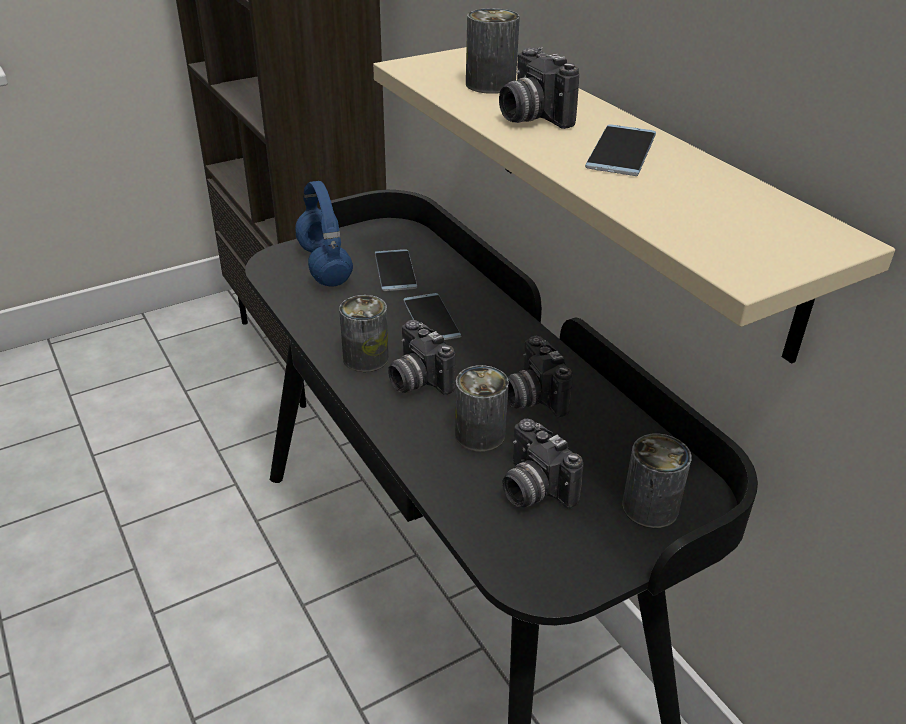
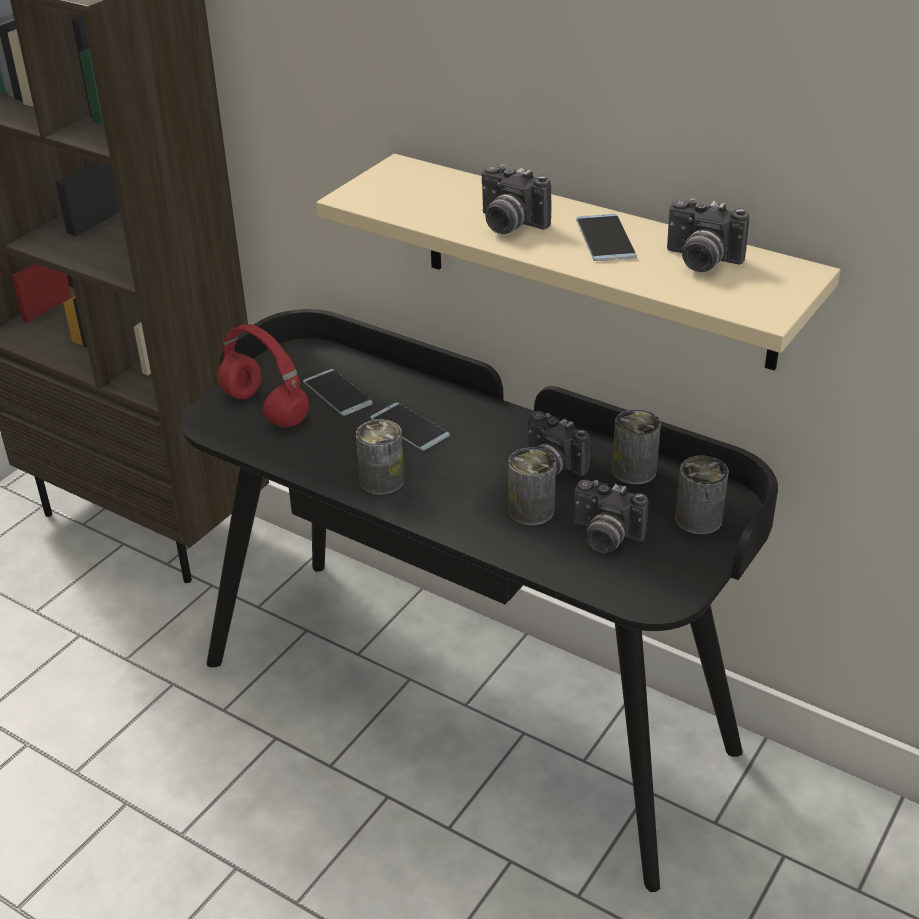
camera: 25 degrees left, 0 degrees up
blue headphones [295,181,353,287] -> red headphones [218,324,309,428]
camera [388,320,456,395] -> camera moved to [667,198,749,272]
can [466,8,520,94] -> can moved to [612,409,661,484]

